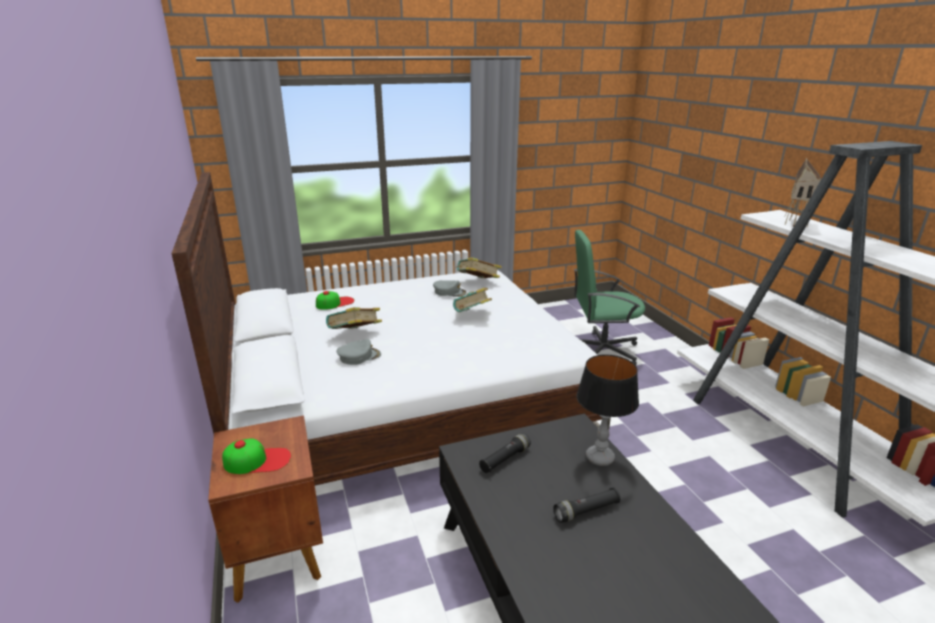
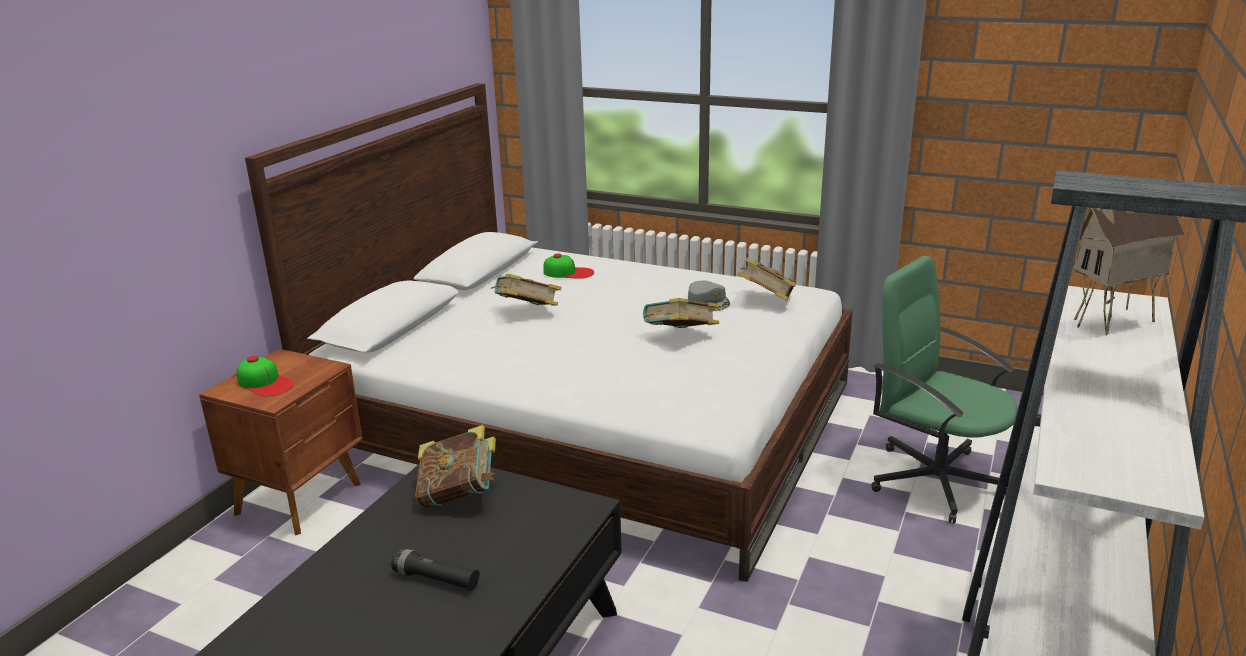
camera: 45 degrees right, 0 degrees up
grey cap [336,339,381,365] -> none
black flashlight [479,433,531,473] -> book [415,425,496,508]
table lamp [576,354,639,466] -> none

